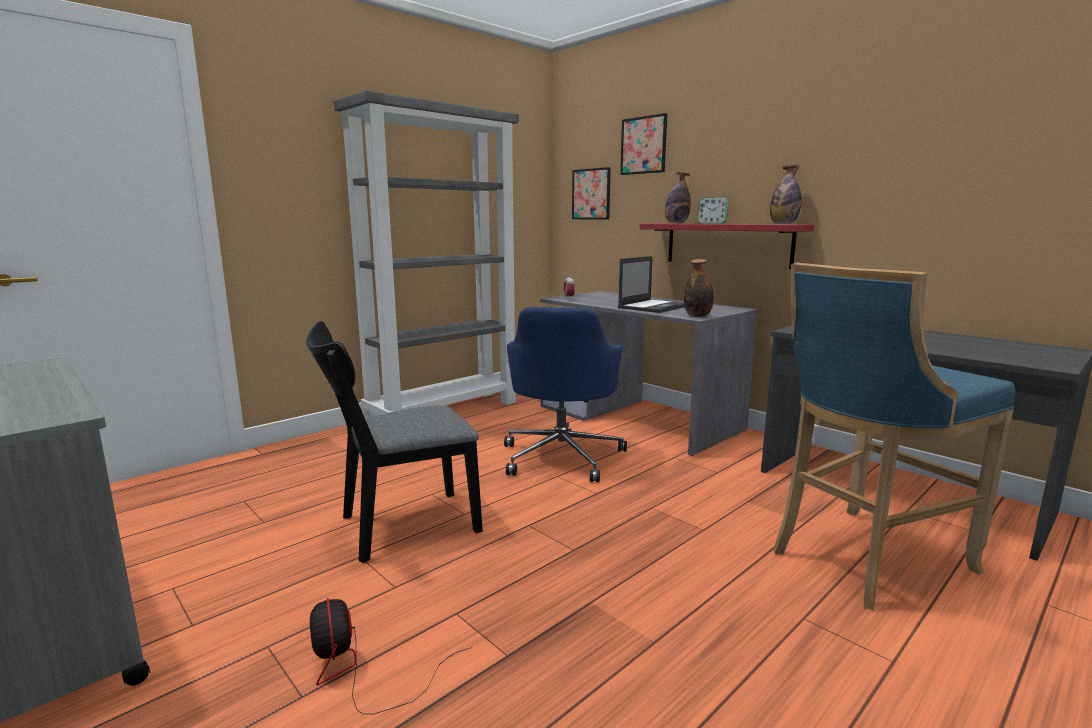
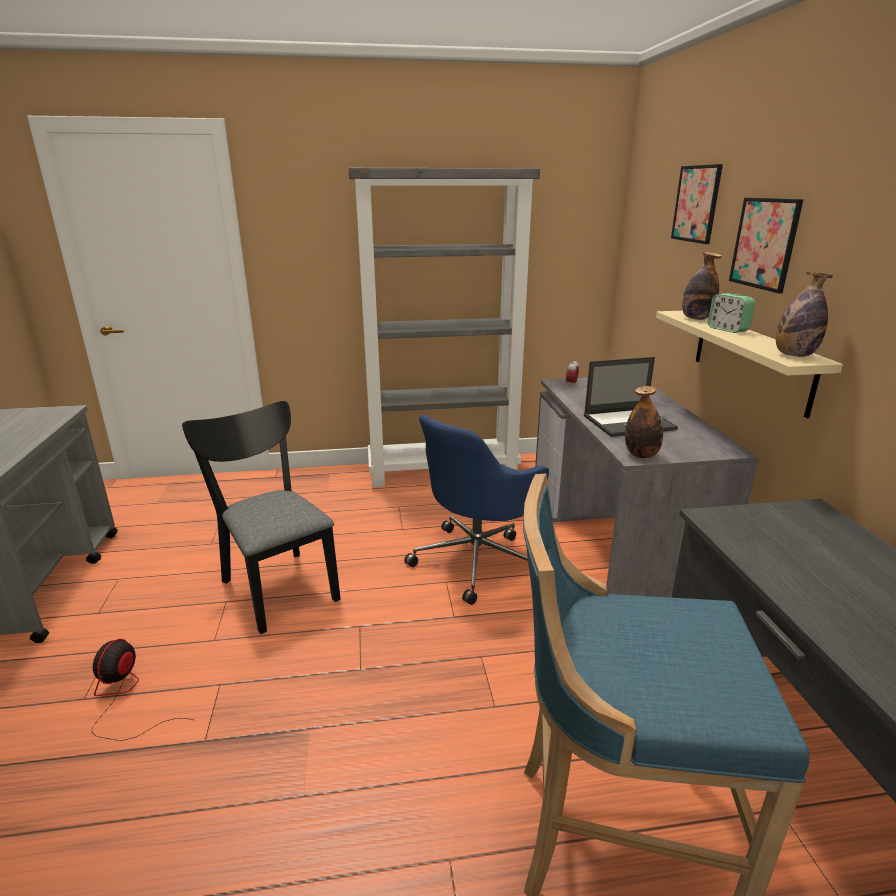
camera: 35 degrees right, 10 degrees up
black chair [306,321,483,563] -> black chair turned 45 degrees clockwise [182,401,341,634]
picture [572,167,611,219] -> picture moved to [729,198,804,294]
red shelf [639,223,814,269] -> beige shelf [656,311,843,418]

